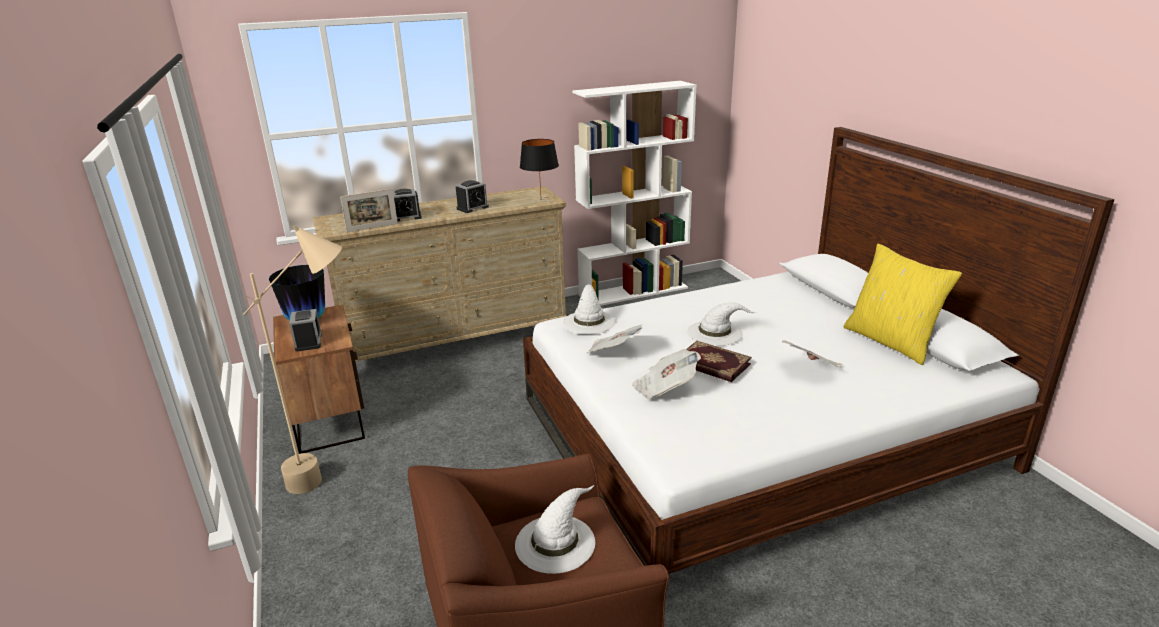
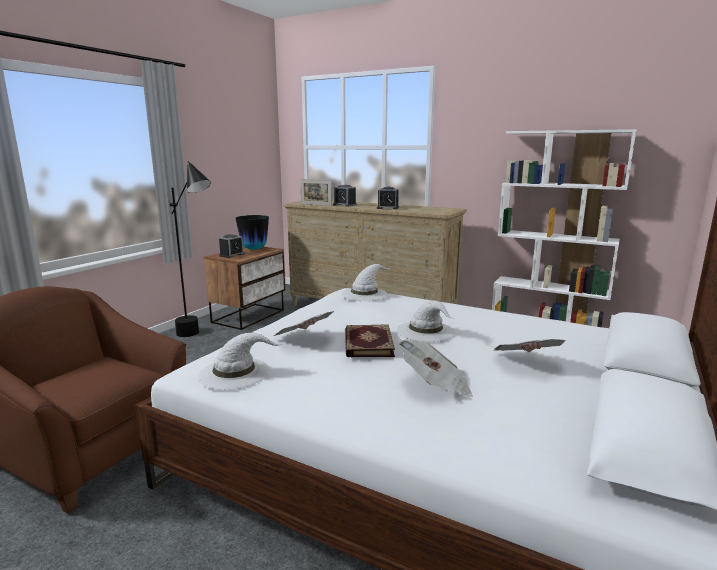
camera: 50 degrees right, 10 degrees down
beige floor lamp [243,226,342,494] -> black floor lamp [168,161,211,337]
white hat [515,484,595,574] -> white hat moved to [198,333,282,390]
black table lamp [520,139,559,194] -> none
newspaper [587,324,643,353] -> newspaper moved to [495,339,565,352]
yellow pillow [843,244,962,365] -> none

